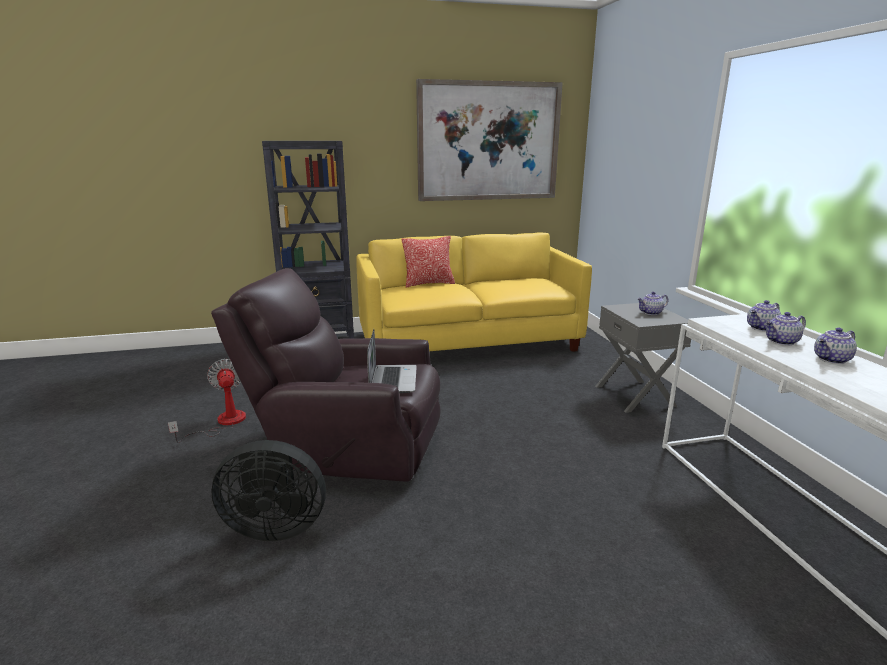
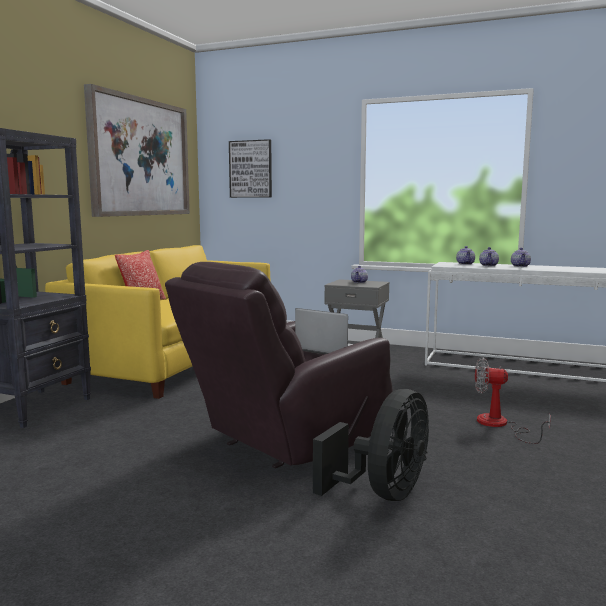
camera: 55 degrees left, 10 degrees down
fan [168,359,246,443] -> fan moved to [475,357,551,444]
none -> picture [229,139,272,198]

